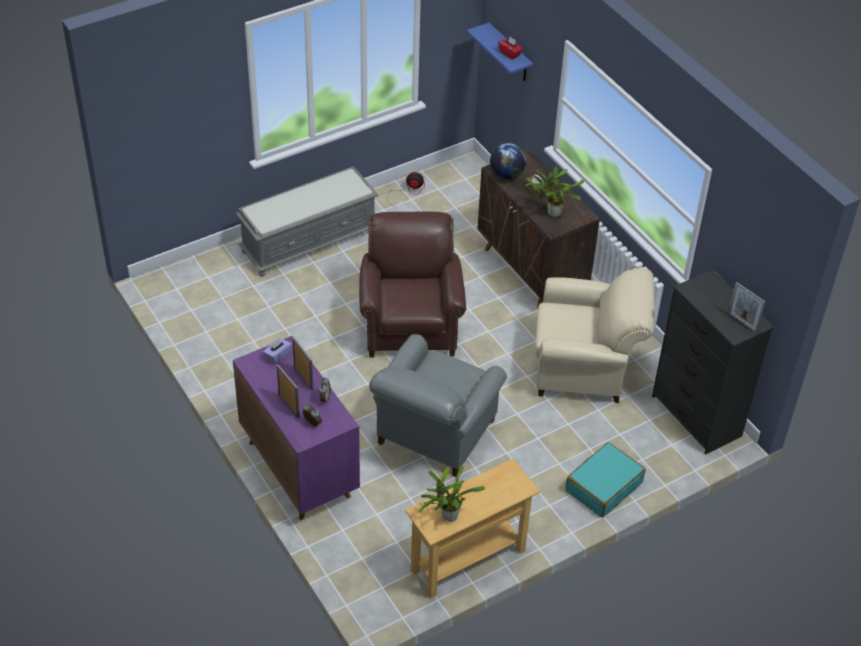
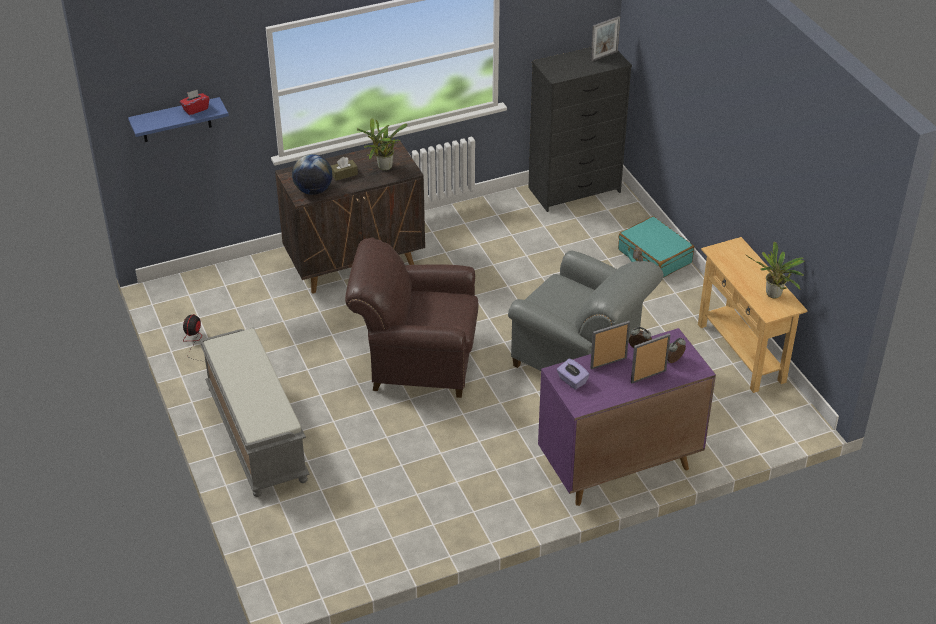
camera: 80 degrees left, 5 degrees down
beige armchair [535,267,654,403] -> none

